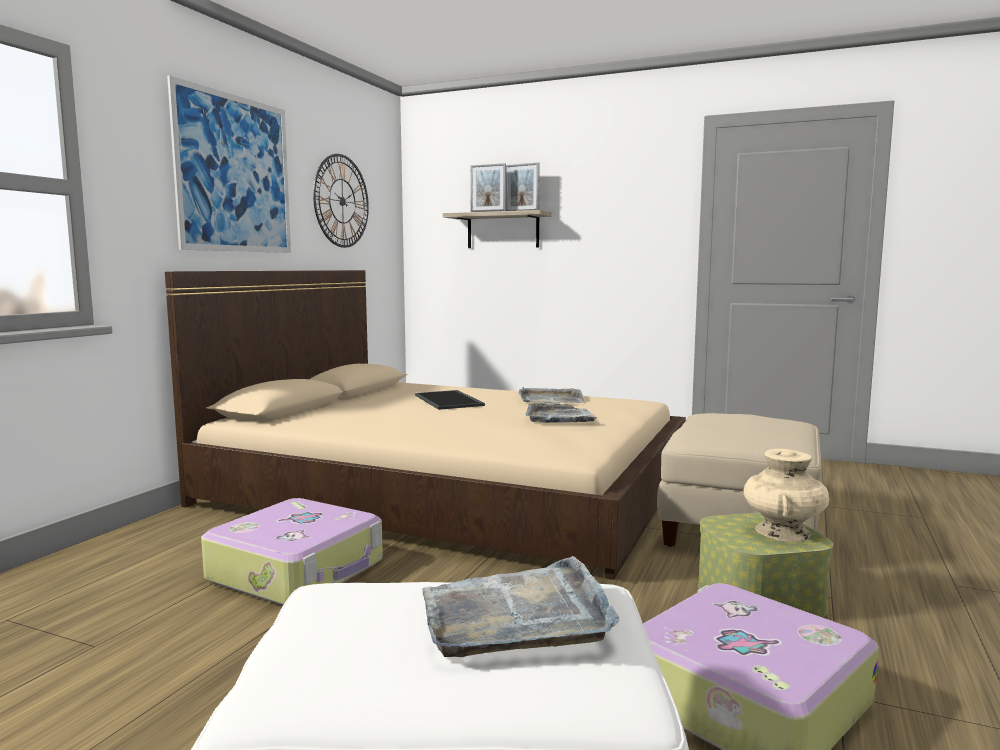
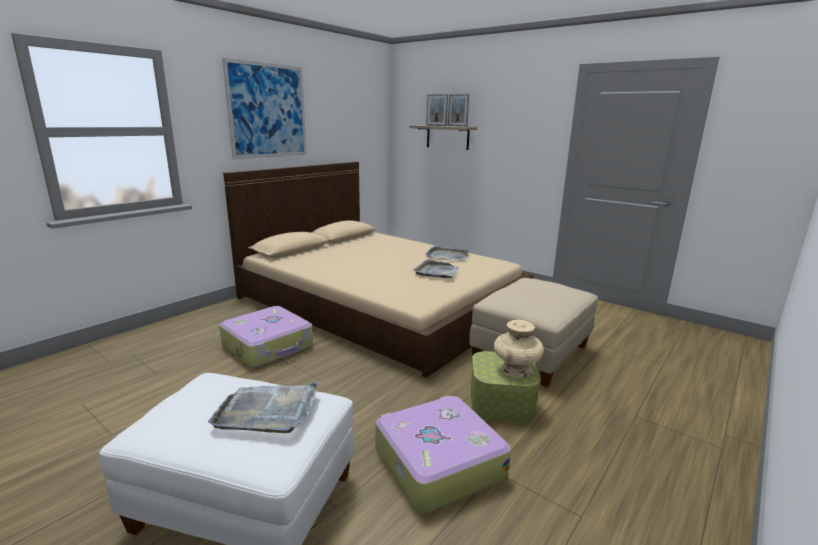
camera: 15 degrees right, 10 degrees up
wall clock [313,154,369,248] -> none
tray [415,390,485,410] -> none

